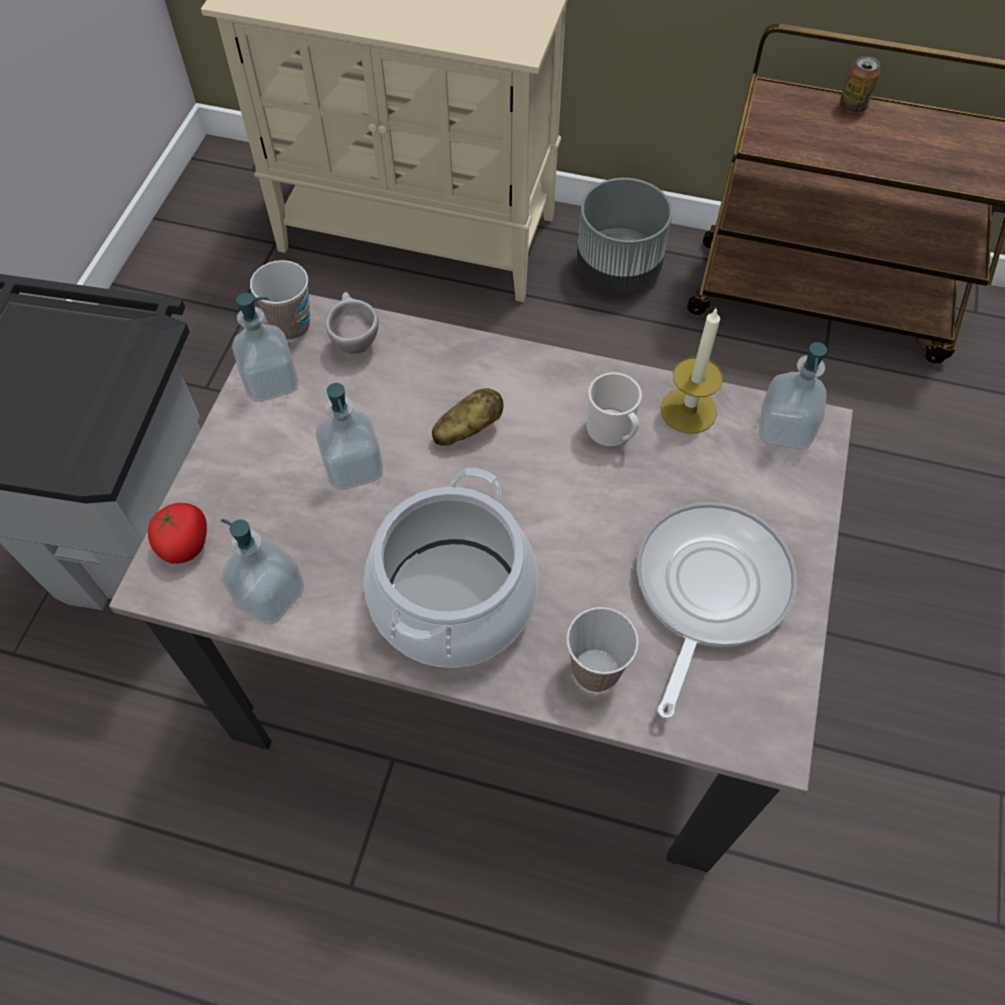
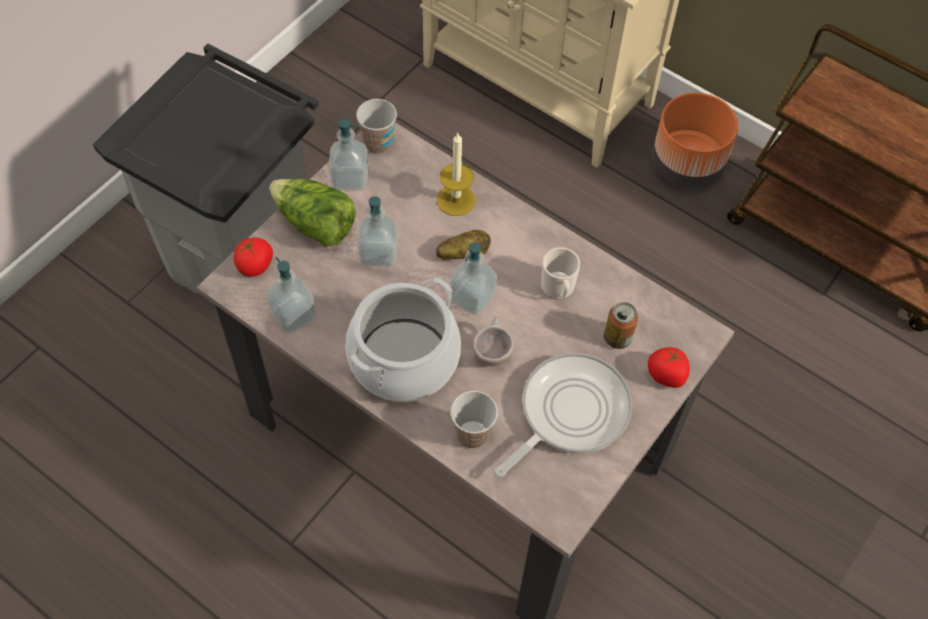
camera: 20 degrees right, 0 degrees up
beige cup [326,292,379,354] -> beige cup moved to [473,317,514,366]
grey planter [577,178,672,291] -> orange planter [652,93,738,187]
candle [661,307,723,434] -> candle moved to [437,132,476,216]
soap dispenser [759,342,827,450] -> soap dispenser moved to [449,242,497,315]
can [840,56,880,113] -> can moved to [604,302,638,349]
none -> lettuce [269,179,356,246]
none -> tomato [648,347,690,388]

